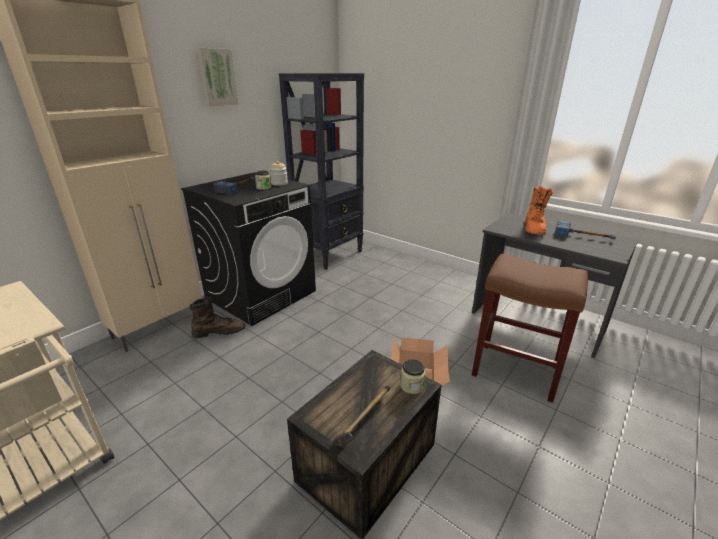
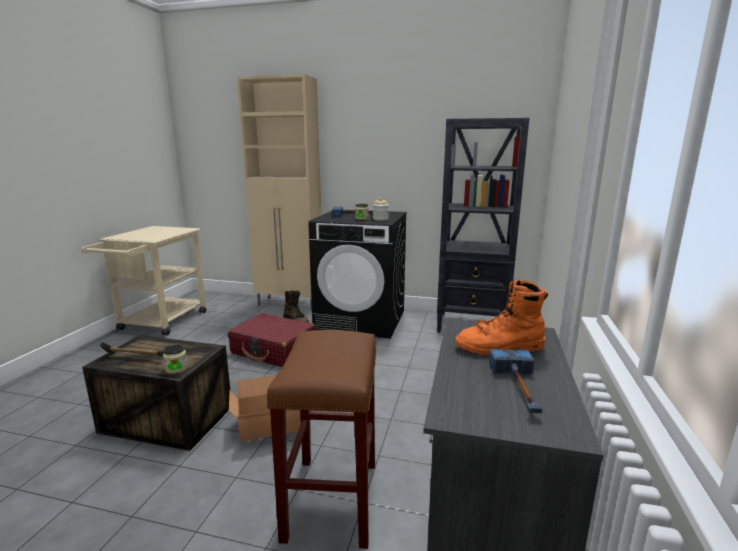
camera: 65 degrees right, 10 degrees down
picture [197,48,238,106] -> none
none -> red suitcase [228,313,315,367]

